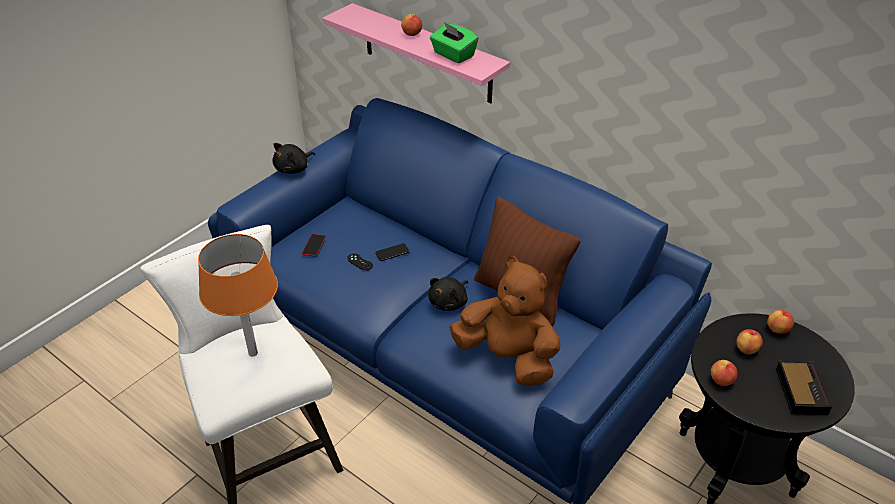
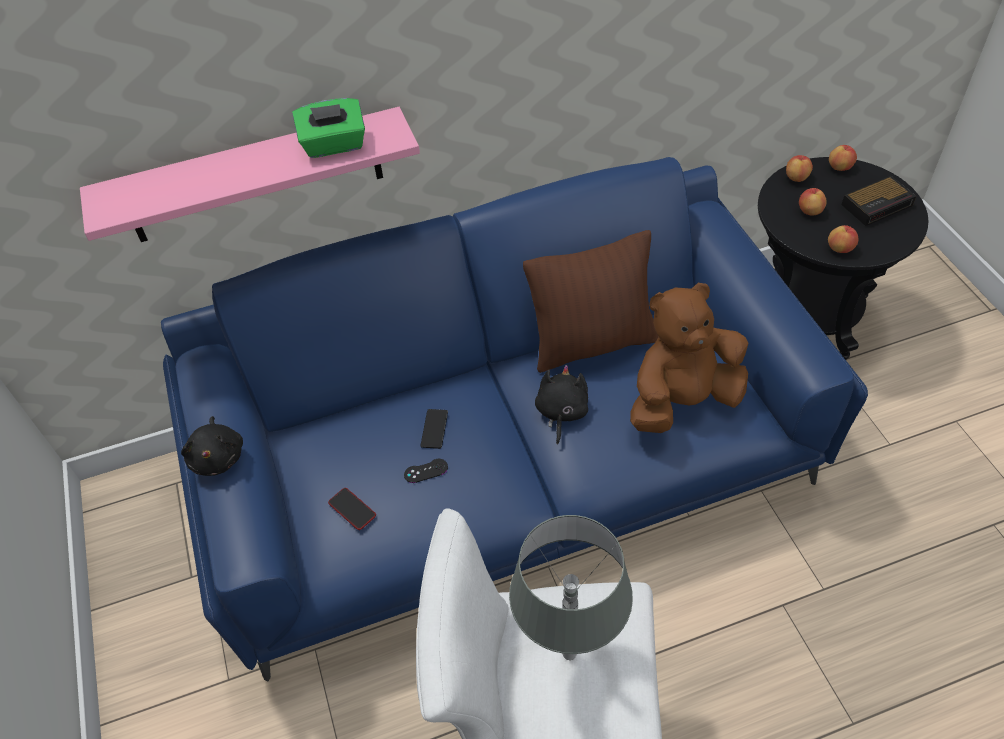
camera: 55 degrees left, 10 degrees up
orange table lamp [198,234,278,357] -> grey table lamp [509,515,633,660]
apple [401,14,422,36] -> apple moved to [829,145,857,171]
black plush toy [428,277,468,311] -> black plush toy turned 150 degrees counterclockwise [535,365,588,445]
alarm clock [776,361,832,415] -> alarm clock turned 120 degrees clockwise [841,176,916,226]

